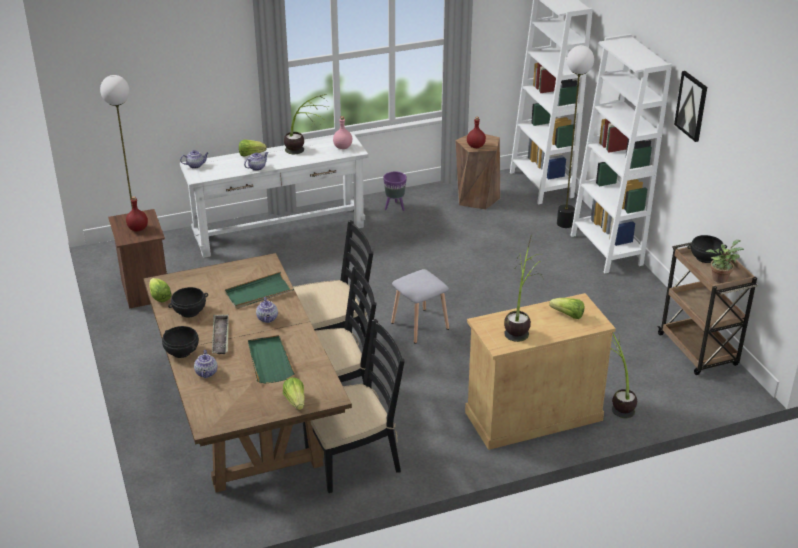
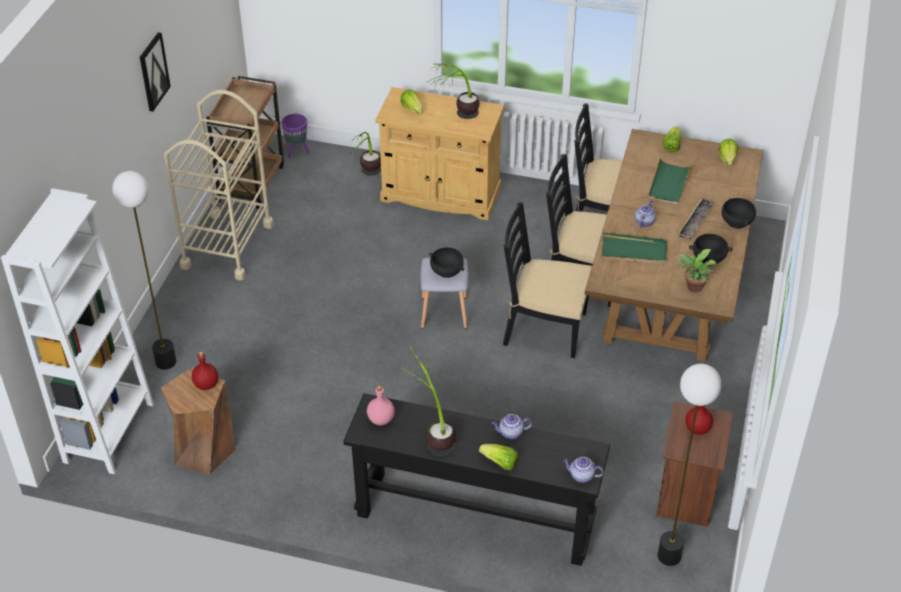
camera: 145 degrees left, 10 degrees up
lettuce [149,278,171,302] -> lettuce moved to [719,138,738,165]
white console table [180,134,368,258] -> black console table [343,393,611,566]
teapot [194,350,218,378] -> none
purple planter [383,172,407,211] -> purple planter moved to [281,114,309,158]
white bookcase [571,34,672,273] -> none
black bowl [687,235,727,263] -> black bowl moved to [429,247,464,278]
potted plant [706,240,744,283] -> potted plant moved to [675,249,716,293]
none -> beige cart [164,90,274,280]

